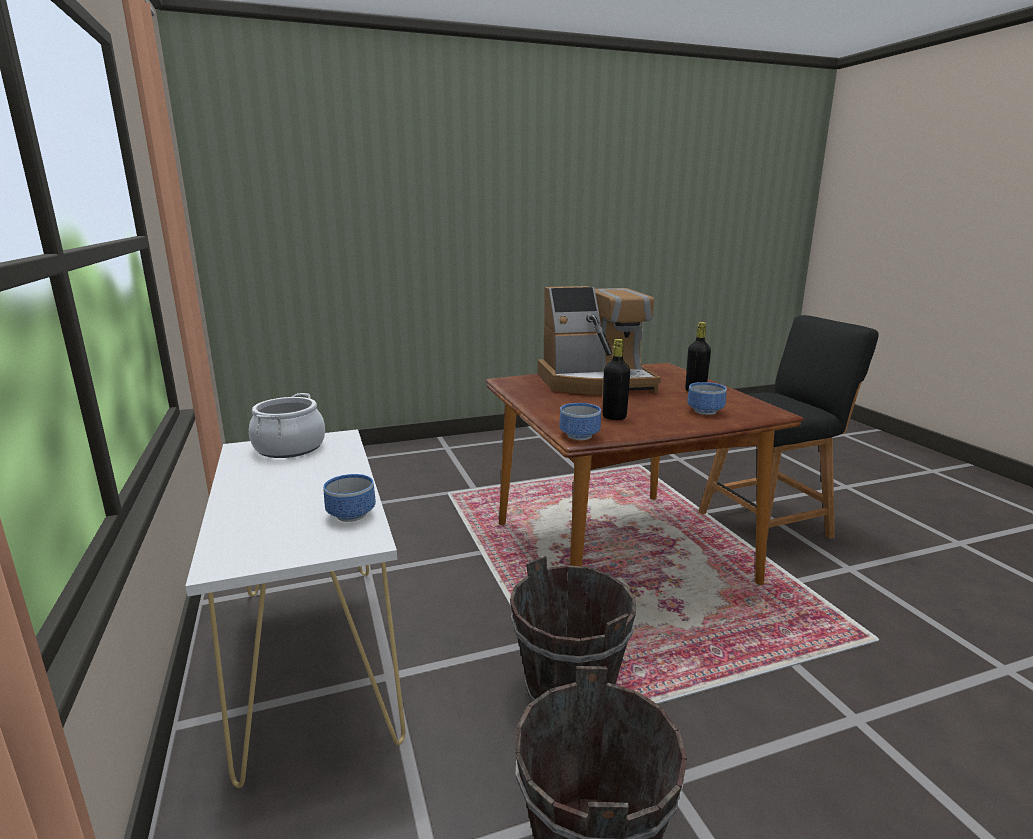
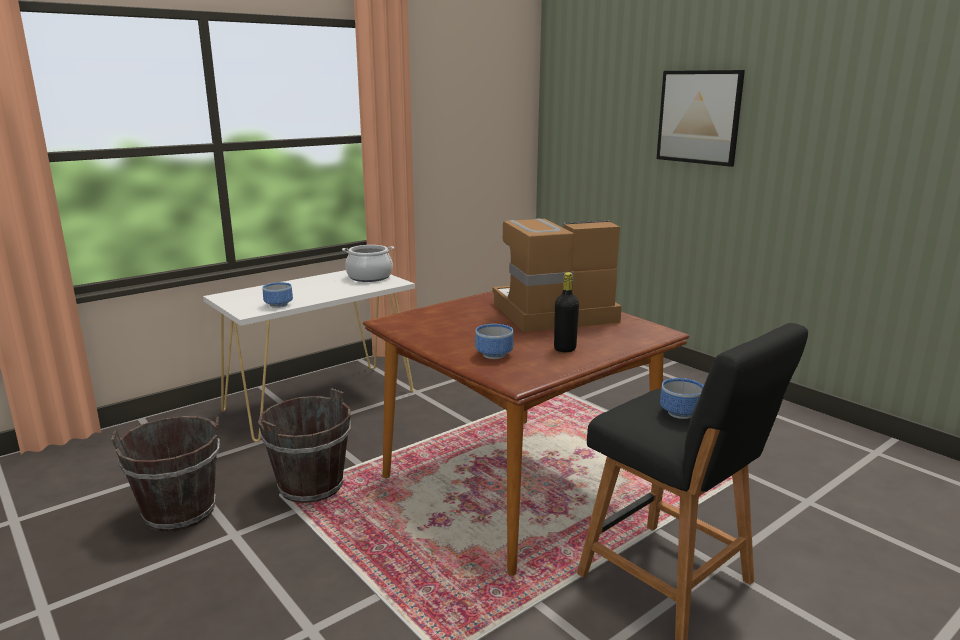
camera: 70 degrees right, 0 degrees up
coffee machine [538,286,661,395] -> coffee machine turned 105 degrees clockwise [493,218,622,332]
bowl [559,403,601,440] -> bowl moved to [660,378,704,419]
black bottle [603,339,630,420] -> none
none -> picture [657,70,745,167]

